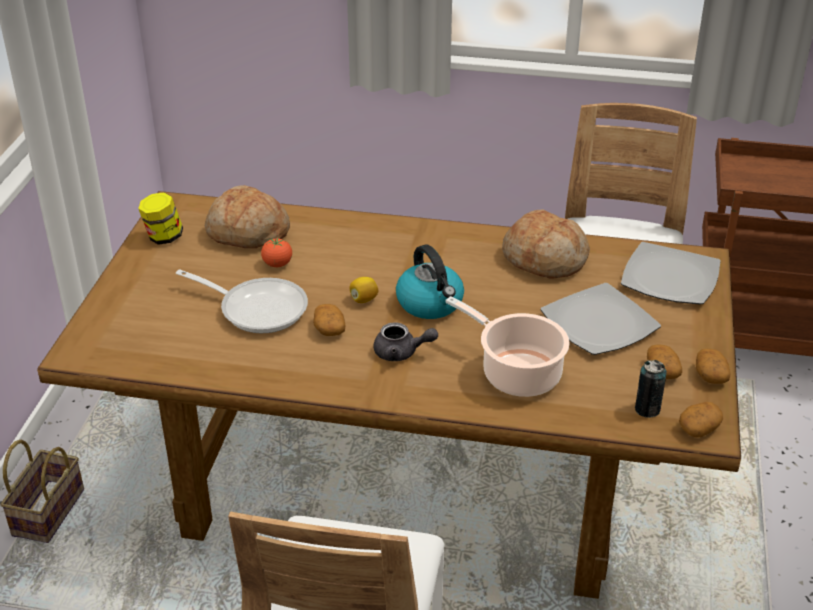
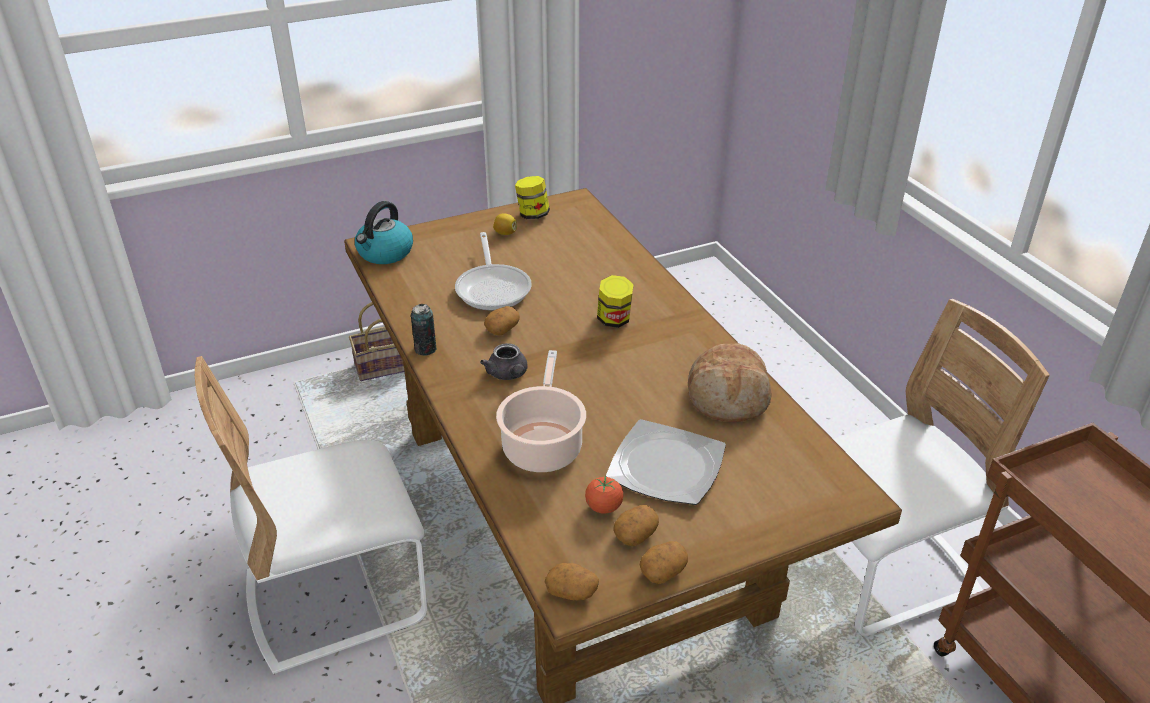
camera: 55 degrees right, 0 degrees up
bread [205,185,290,248] -> none
tomato [261,238,292,267] -> tomato moved to [585,477,623,514]
lemon [350,277,378,303] -> lemon moved to [493,213,517,235]
kettle [396,244,464,319] -> kettle moved to [355,201,413,264]
plate [621,242,721,304] -> none
can [635,360,667,418] -> can moved to [411,304,437,356]
none -> jar [597,275,634,328]

